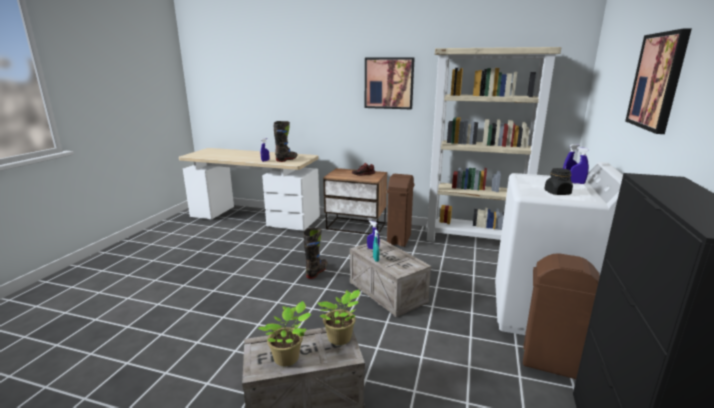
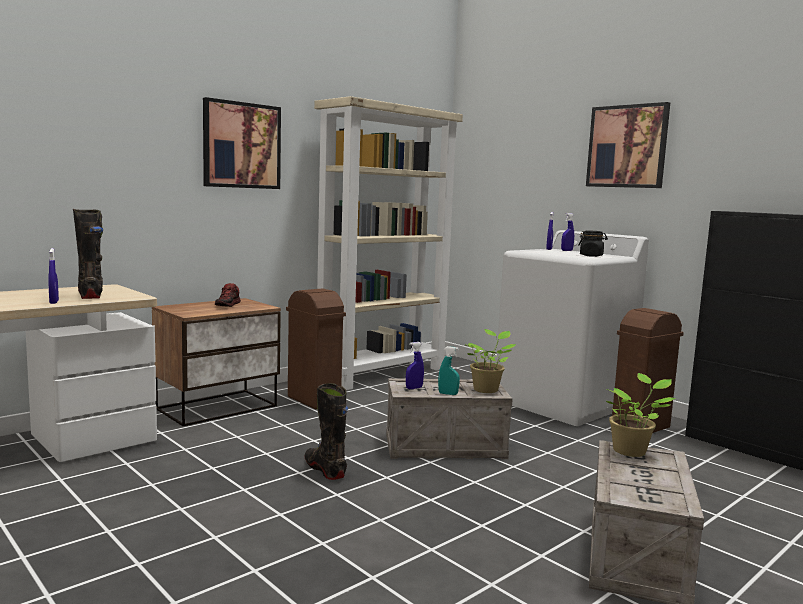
camera: 60 degrees left, 10 degrees down
potted plant [257,301,311,366] -> potted plant moved to [464,329,516,393]

